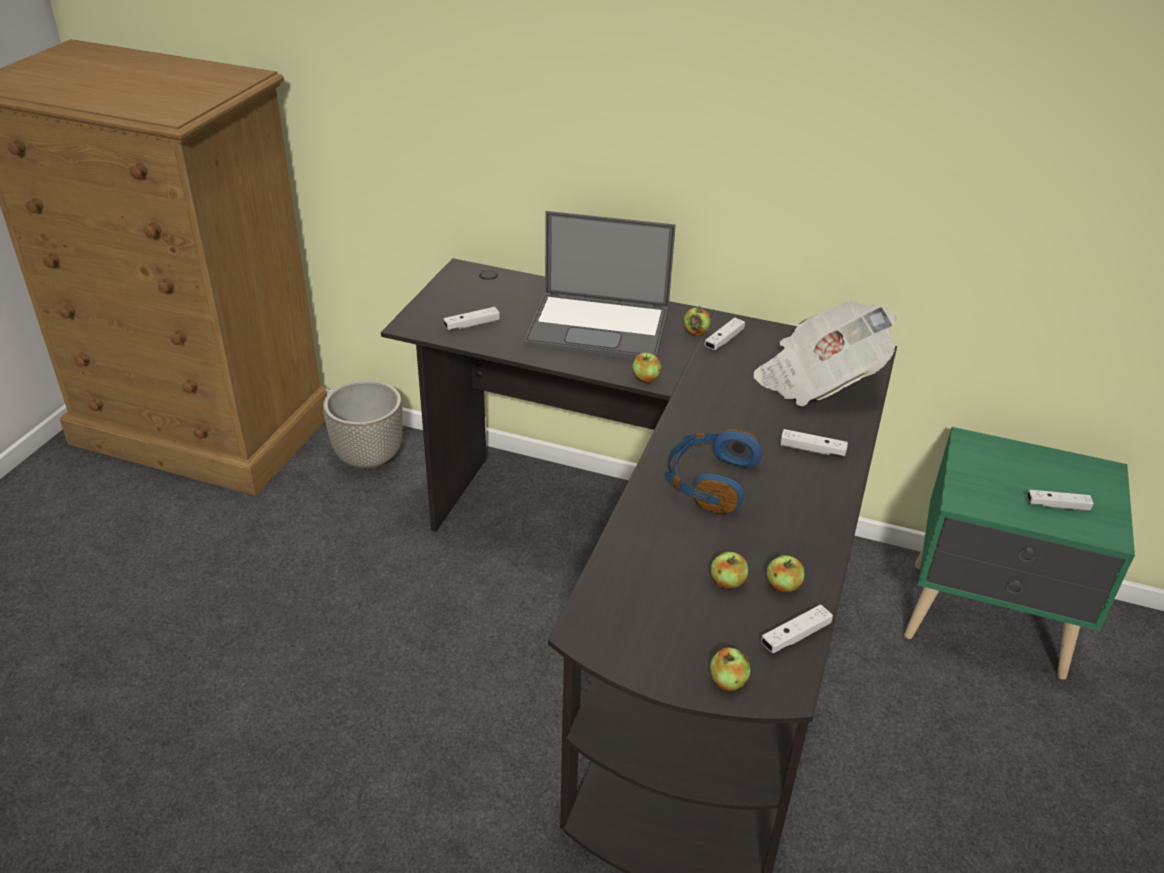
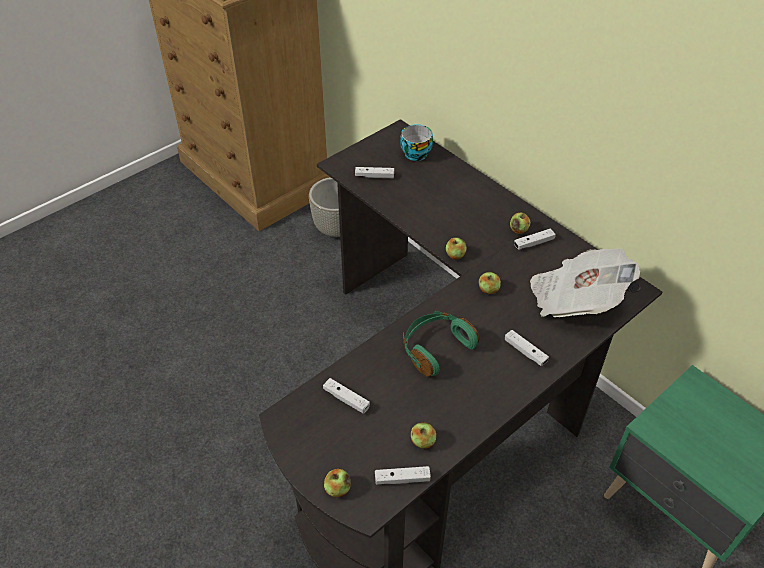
camera: 30 degrees right, 10 degrees up
laptop [524,211,676,360] -> none
blue headphones [666,429,762,514] -> green headphones [403,311,479,377]
apple [711,551,748,589] -> apple moved to [479,272,501,294]
white game controller [1027,490,1094,511] -> white game controller moved to [323,378,370,414]
none -> cup [400,124,433,161]

